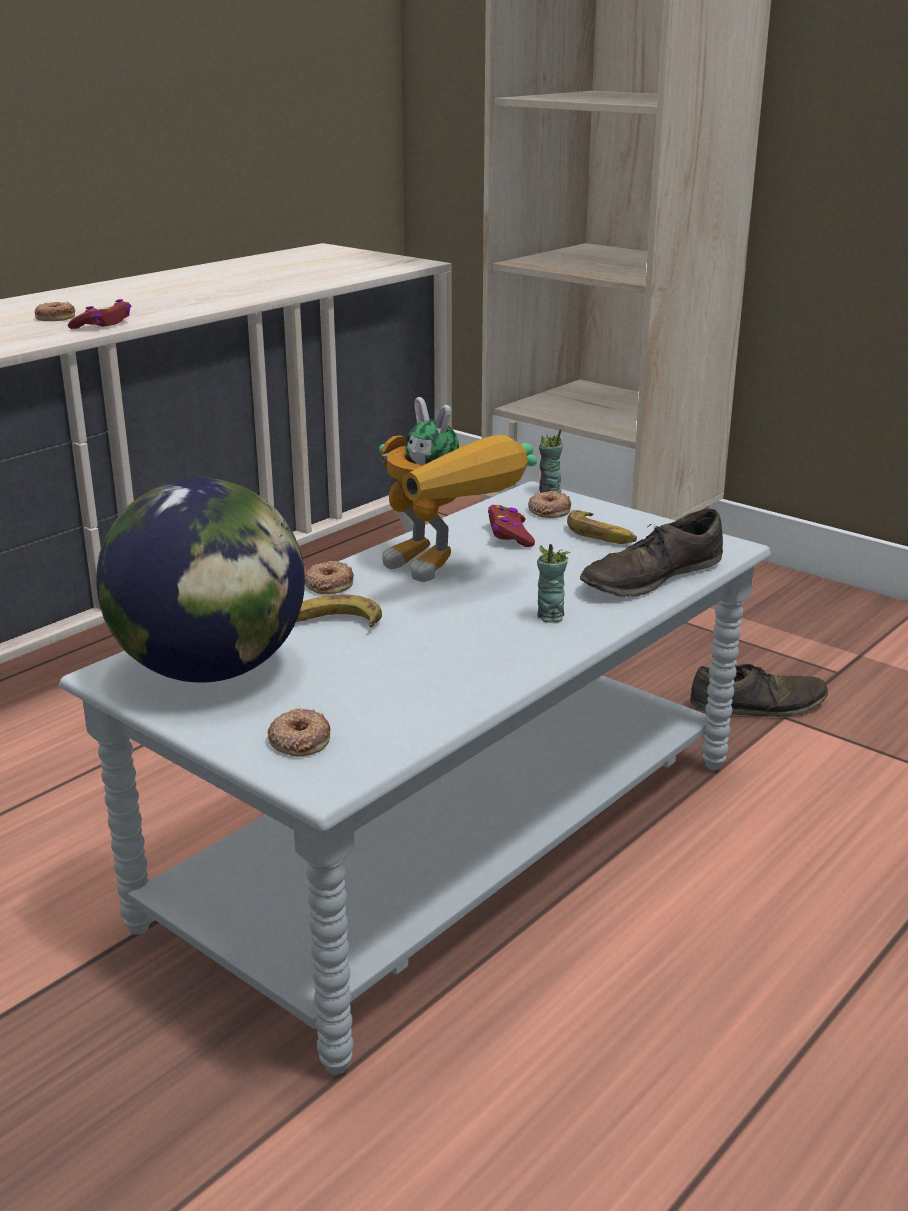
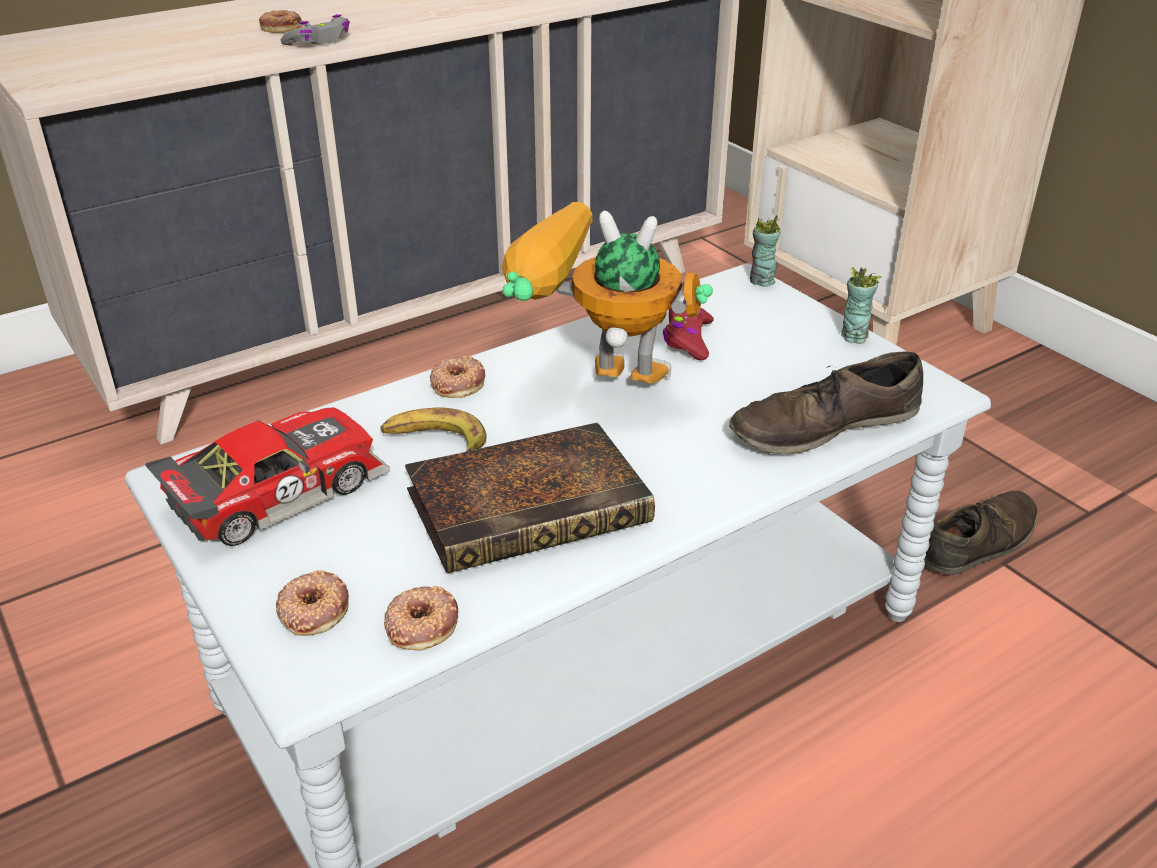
camera: 15 degrees right, 10 degrees up
red game controller [68,299,132,329] -> grey game controller [281,14,350,45]
globe [96,478,305,683] -> toy car [146,407,390,546]
toy robot [379,397,537,582] -> toy robot turned 135 degrees clockwise [502,202,713,383]
donut [528,491,571,518] -> donut moved to [384,586,458,650]
cup [537,544,570,623] -> cup moved to [841,267,882,344]
banana [567,510,637,544] -> none
brown shoe [690,664,828,717] -> brown shoe turned 45 degrees counterclockwise [924,491,1038,575]
none -> book [405,422,655,573]

